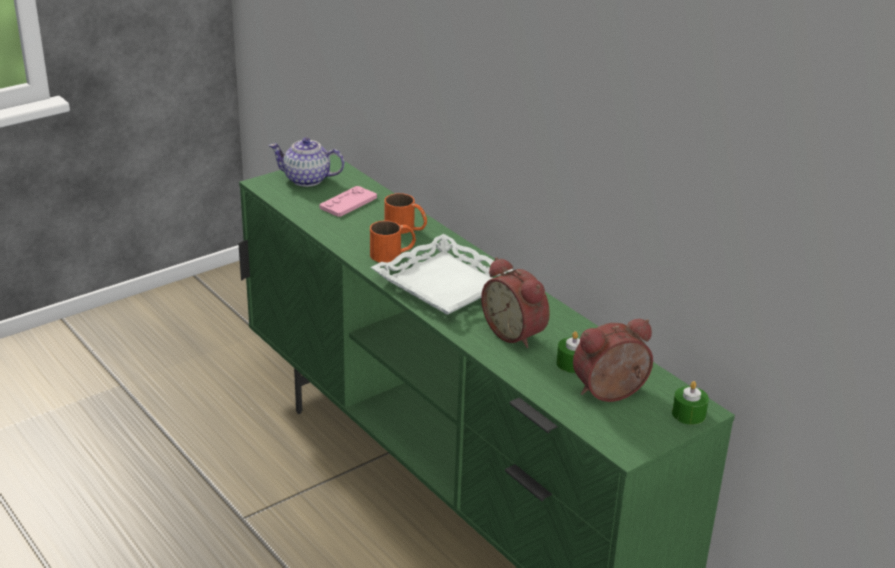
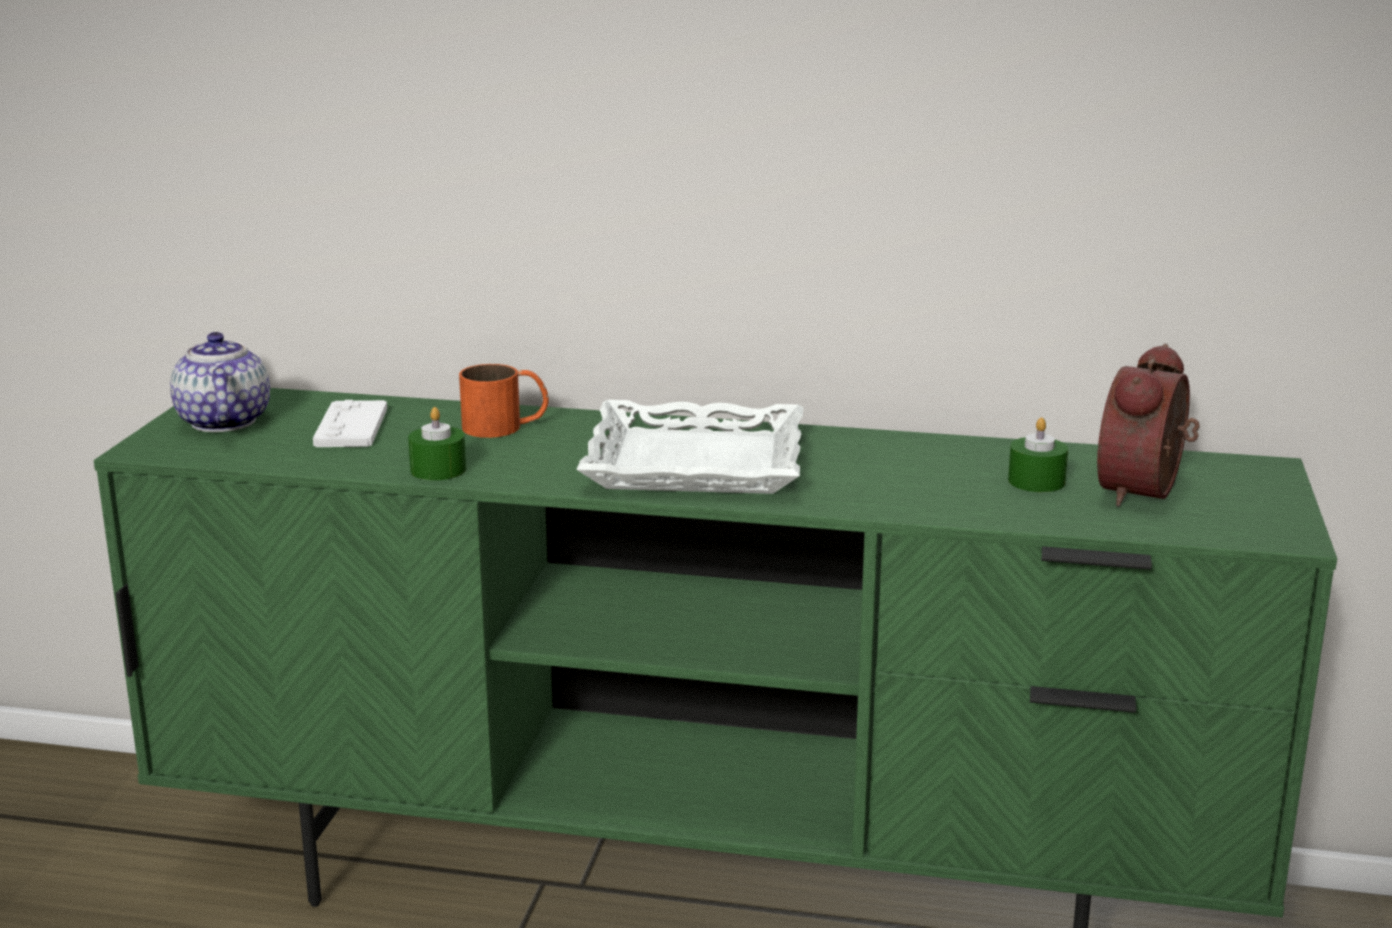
camera: 40 degrees left, 10 degrees down
teapot [269,137,345,187] -> teapot turned 105 degrees clockwise [170,332,270,432]
pink game controller [320,186,377,217] -> white game controller [313,400,387,447]
orange mug [370,221,416,262] -> none
alarm clock [481,257,550,348] -> none
green candle [672,381,709,425] -> green candle moved to [408,407,466,480]

